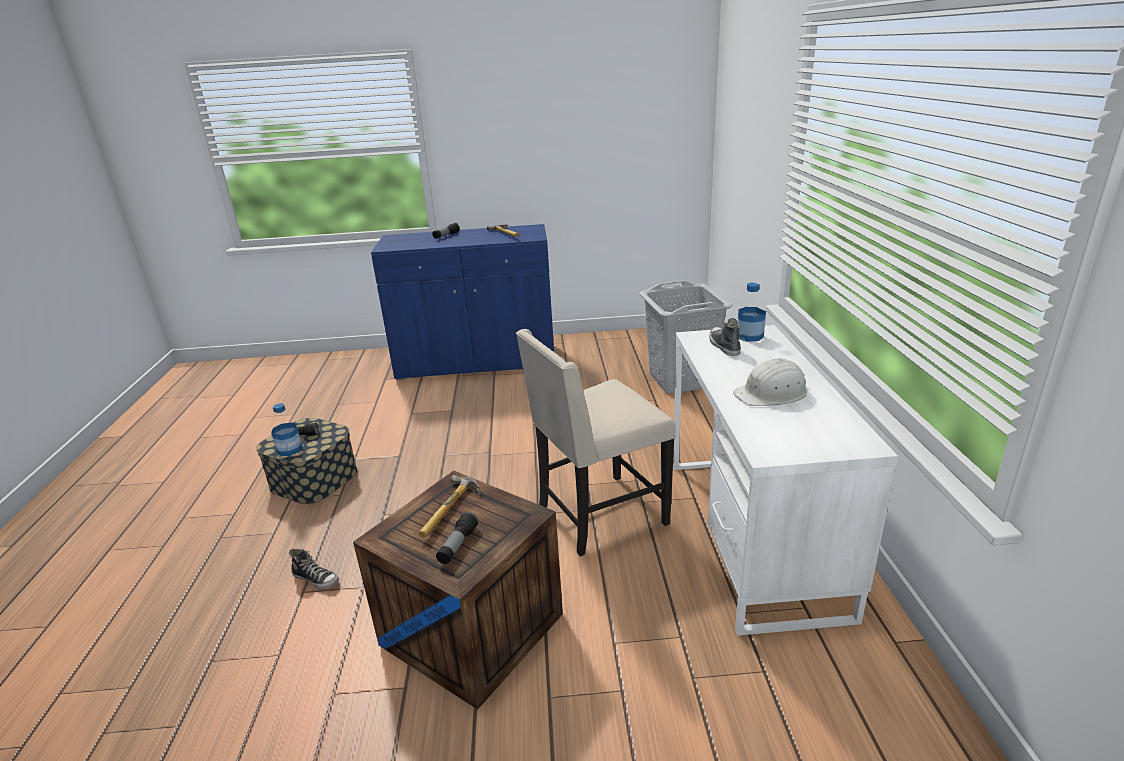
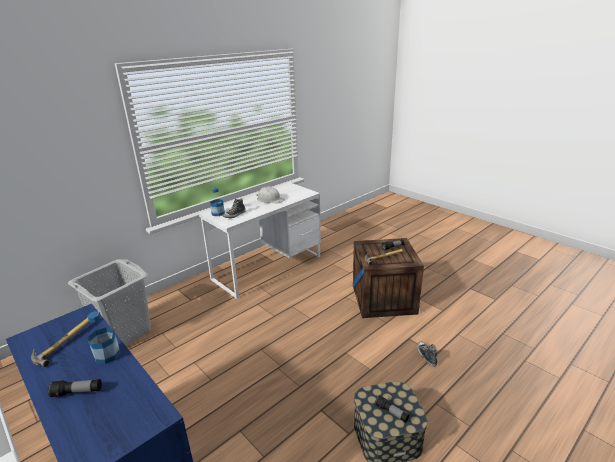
camera: 130 degrees left, 0 degrees up
bottle [271,403,303,456] -> bottle moved to [87,311,121,364]
beige chair [516,329,676,556] -> none

